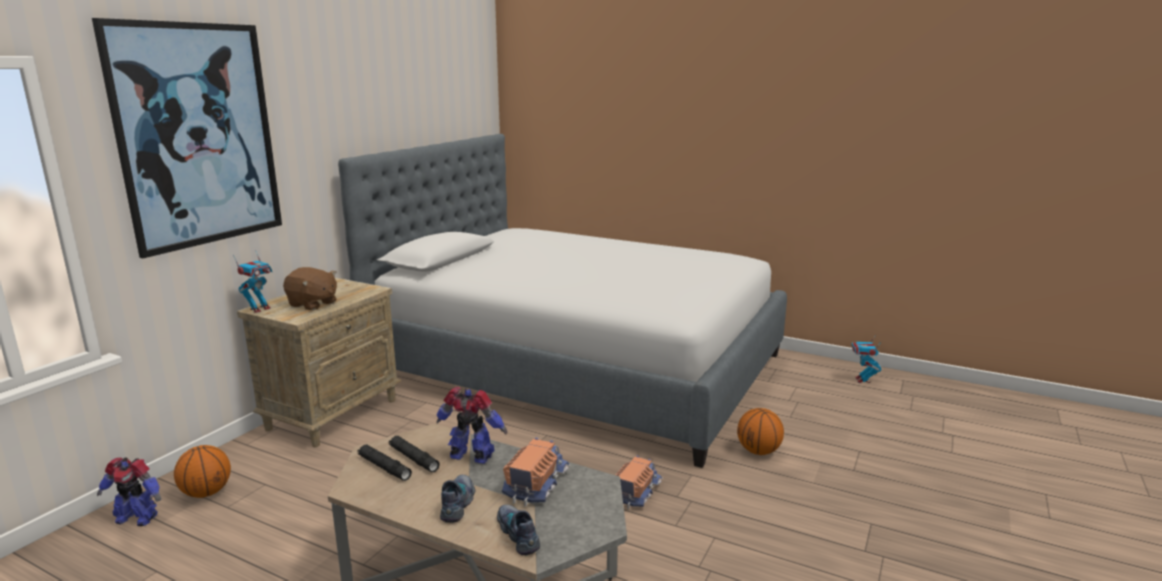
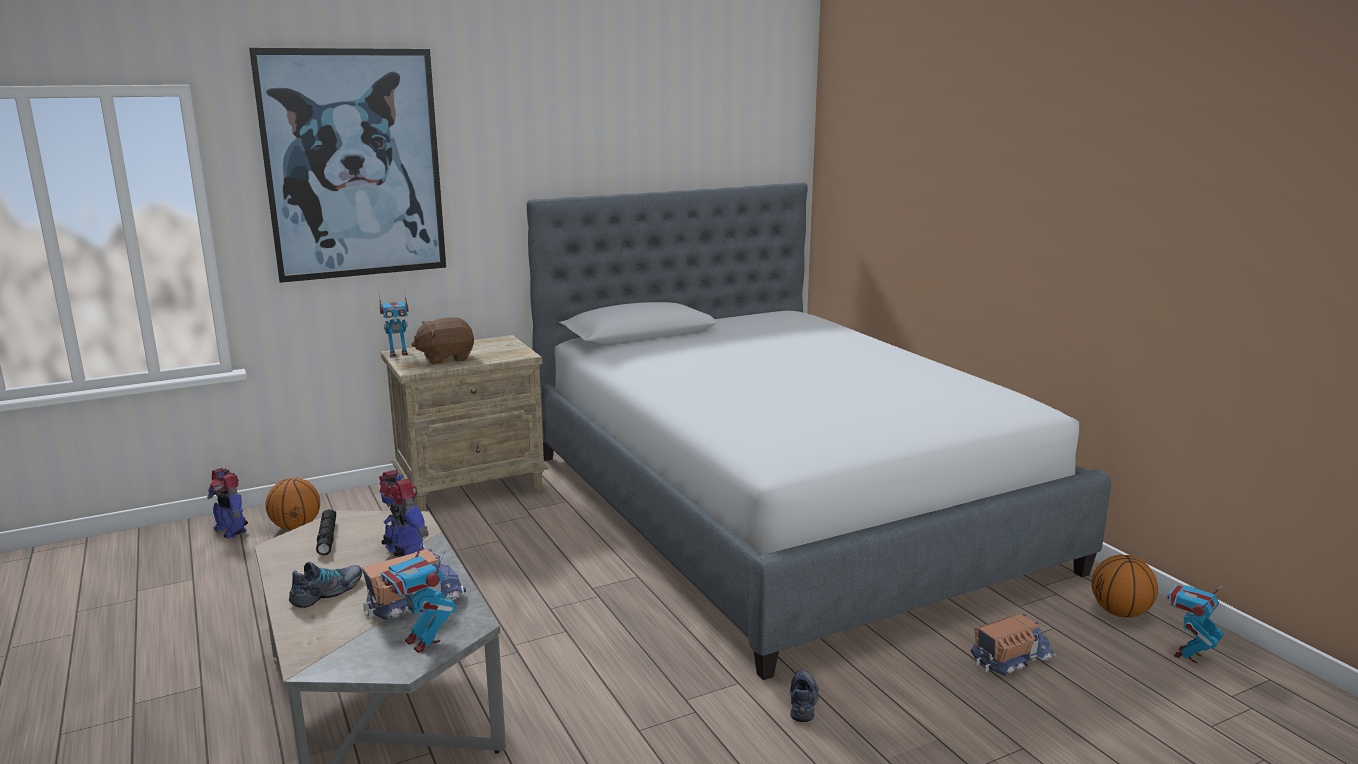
camera: 35 degrees right, 0 degrees up
brown plush toy [283,267,337,310] -> brown plush toy turned 90 degrees clockwise [411,317,474,365]
black flashlight [389,436,440,472] -> none
shoe [497,505,540,555] -> shoe moved to [790,670,819,722]
toy truck [616,456,663,509] -> toy truck moved to [971,614,1056,676]
basketball [737,408,784,455] -> basketball moved to [1091,555,1158,618]
none -> toy robot [381,536,456,653]

